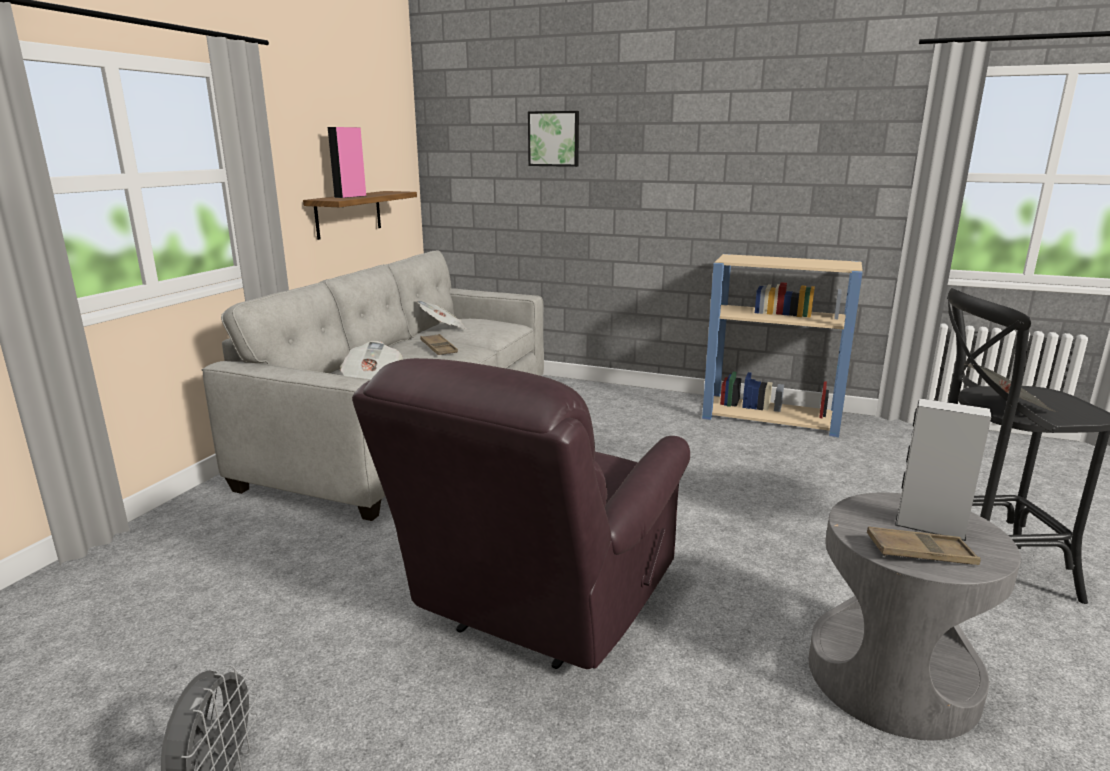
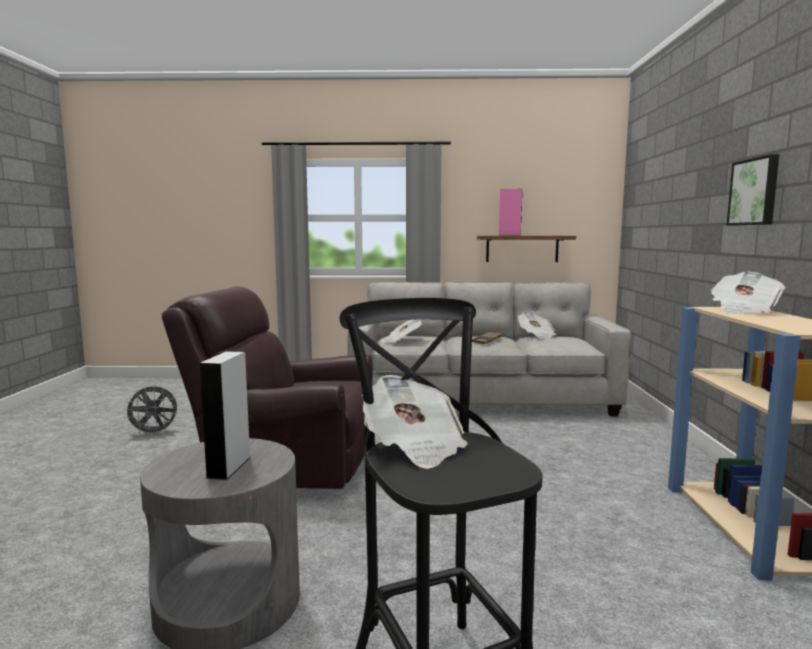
camera: 70 degrees right, 10 degrees down
picture [528,111,579,167] -> picture moved to [727,154,779,225]
brown tray [867,526,981,565] -> none
none -> newspaper [710,272,785,314]

